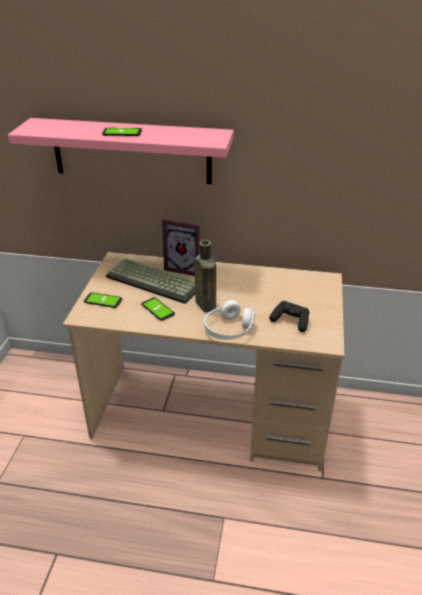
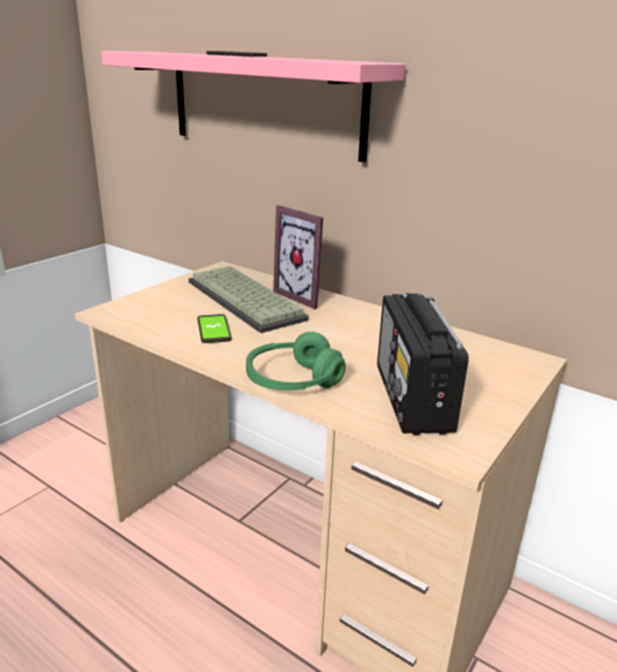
camera: 25 degrees right, 10 degrees down
phone [84,292,122,308] -> none
brown bottle [194,240,216,312] -> none
white headphones [204,300,255,340] -> green headphones [246,332,346,390]
black game controller [269,301,309,332] -> radio [377,293,469,435]

